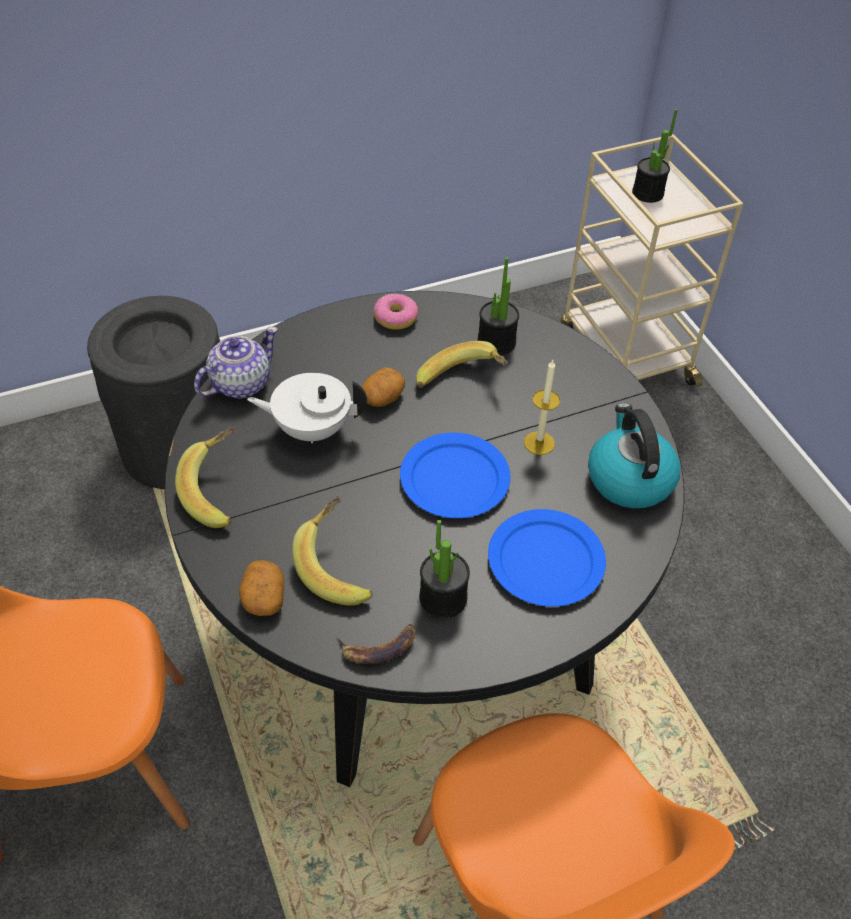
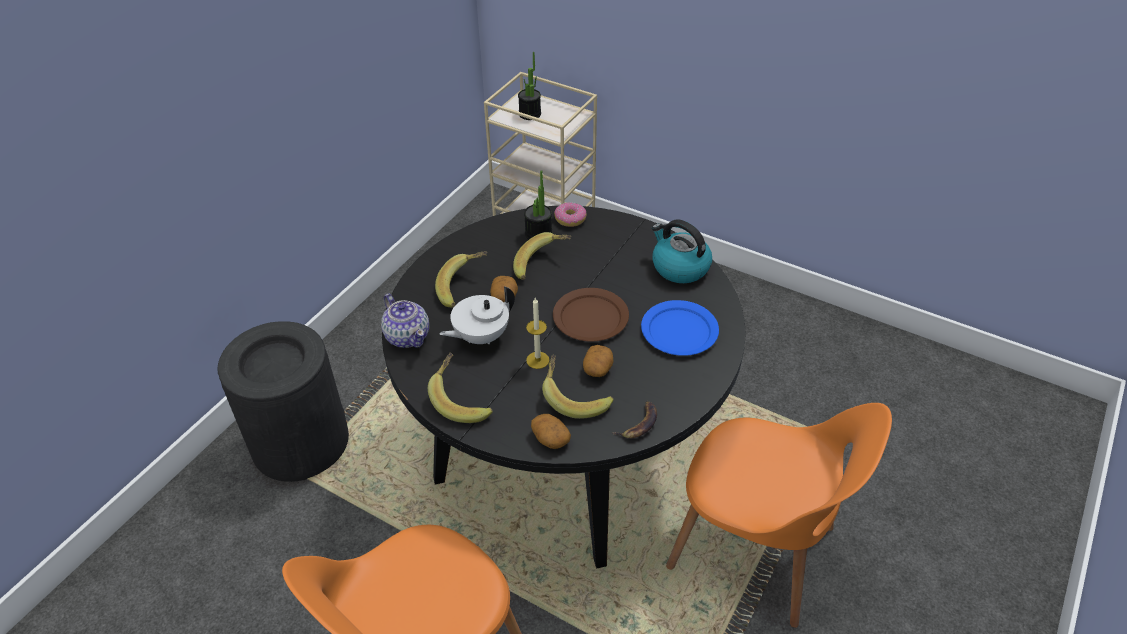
camera: 35 degrees left, 5 degrees down
teapot [194,327,278,398] -> teapot turned 135 degrees clockwise [381,293,429,348]
donut [374,294,418,330] -> donut moved to [554,203,587,227]
blue plate [400,433,511,518] -> brown plate [553,288,629,341]
potted plant [419,520,470,618] -> none
candle [524,360,560,455] -> candle moved to [526,298,549,369]
none -> banana [435,252,487,308]
none -> potato [583,345,614,377]

